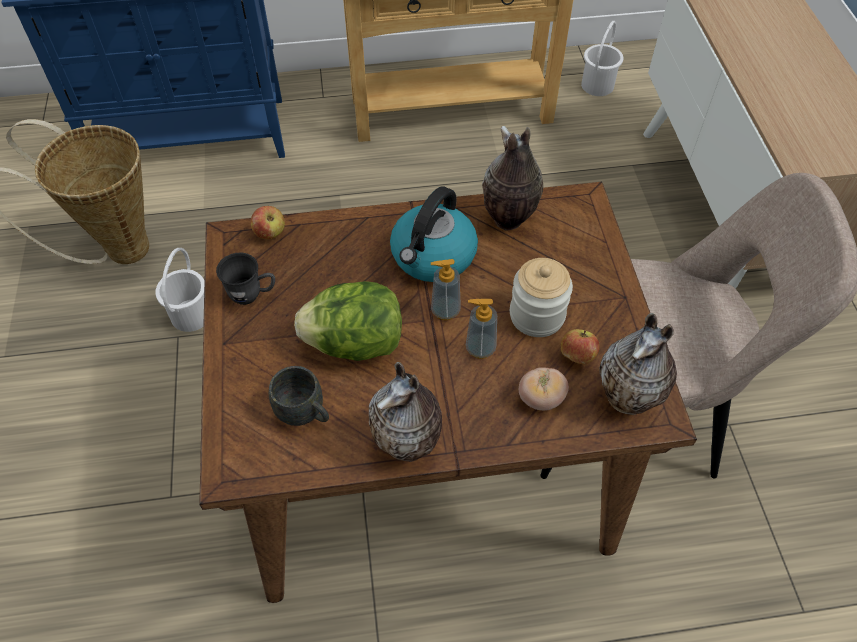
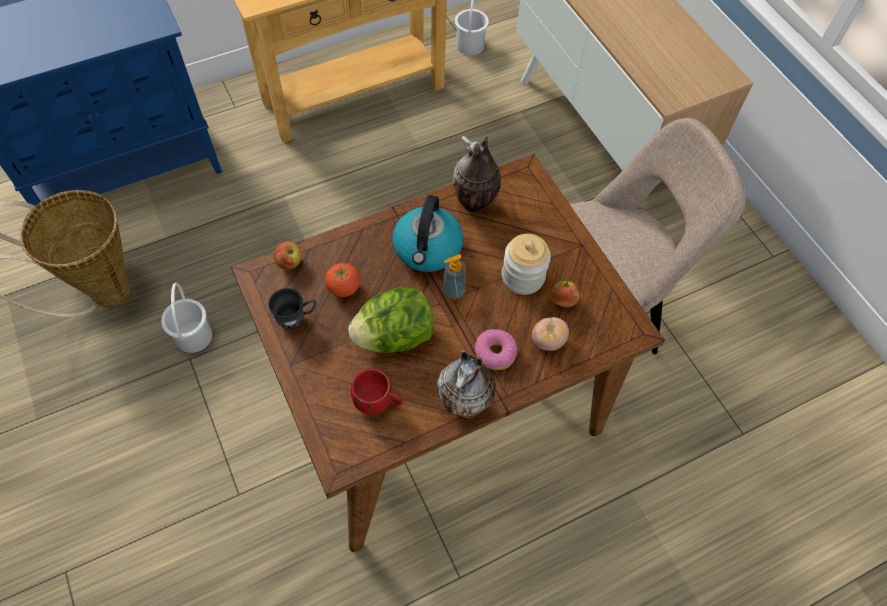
camera: 20 degrees left, 5 degrees up
grey mug [269,366,329,426] -> red mug [351,369,403,415]
soap dispenser [466,299,497,359] -> none
vase [599,313,677,415] -> none
none -> tomato [325,263,360,297]
none -> donut [475,329,518,370]

